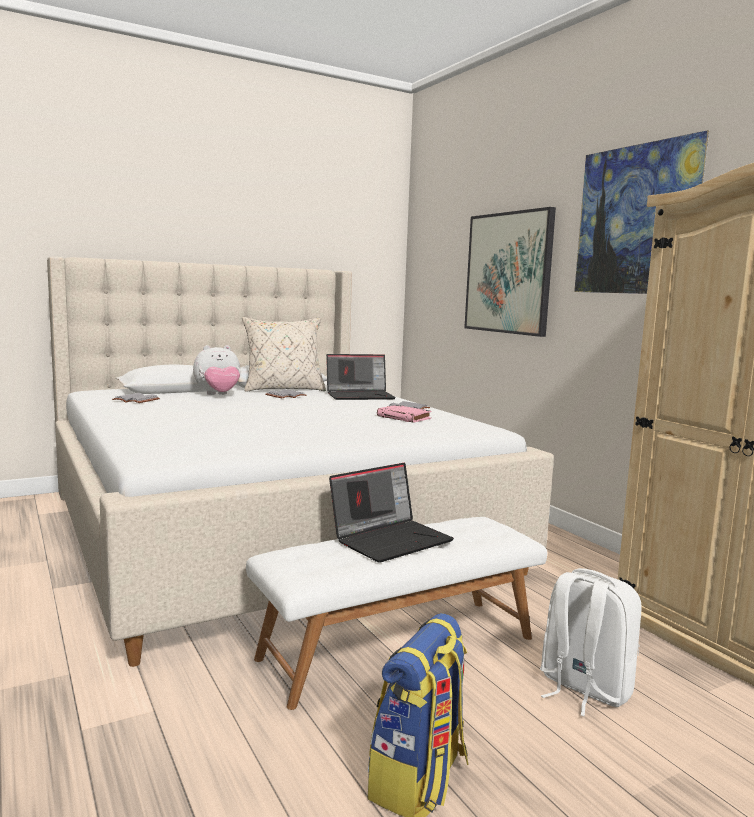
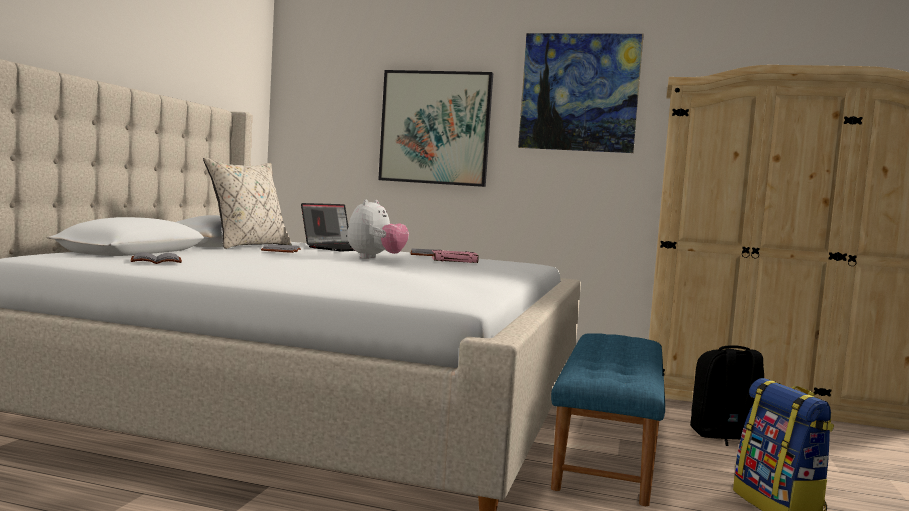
camera: 45 degrees left, 5 degrees down
plush toy [193,345,241,395] -> plush toy moved to [347,200,409,259]
white bench [246,517,547,710] -> blue bench [551,333,665,506]
laptop [329,463,454,563] -> none
white backpack [540,568,641,716] -> black backpack [690,345,764,446]

